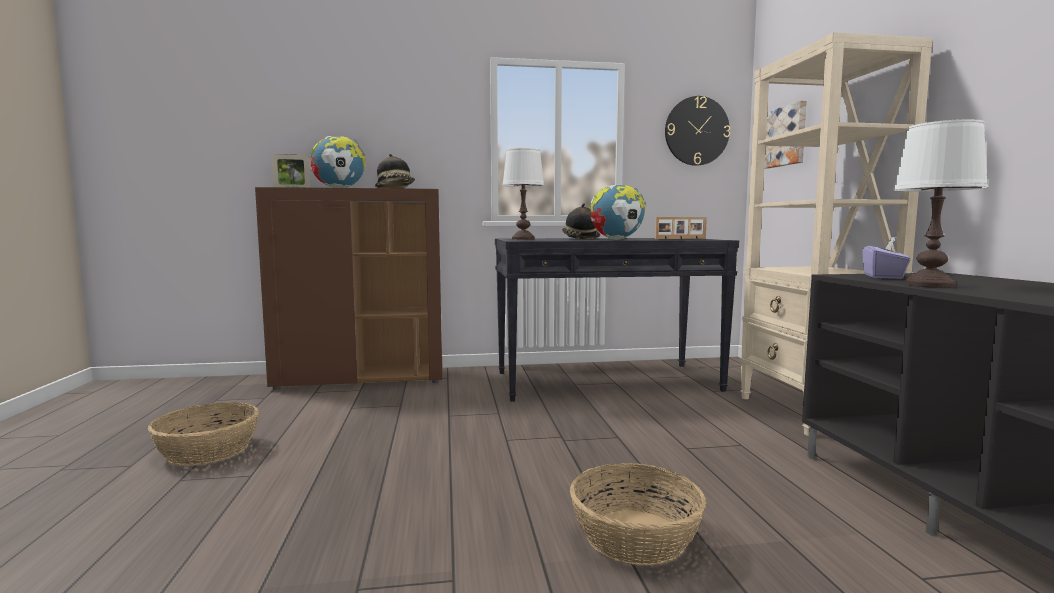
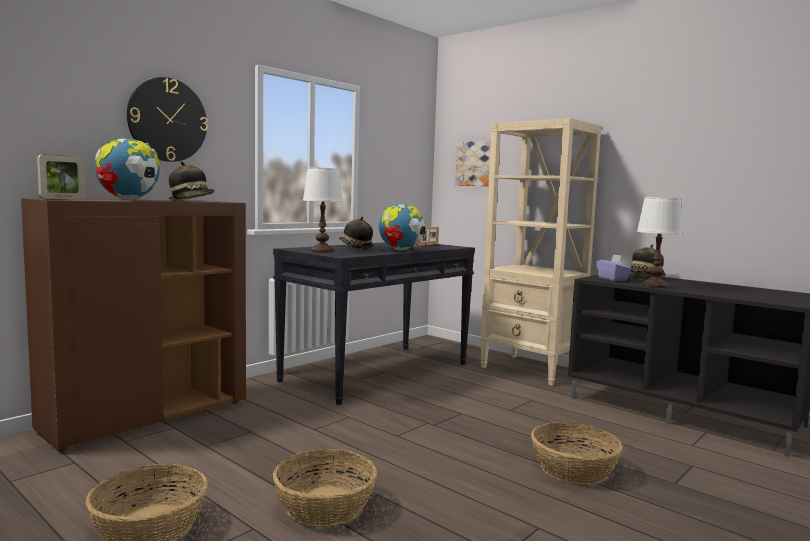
camera: 40 degrees left, 0 degrees up
wall clock [665,96,730,166] -> wall clock moved to [127,77,208,162]
none -> basket [273,449,377,527]
none -> hat [630,244,666,277]

